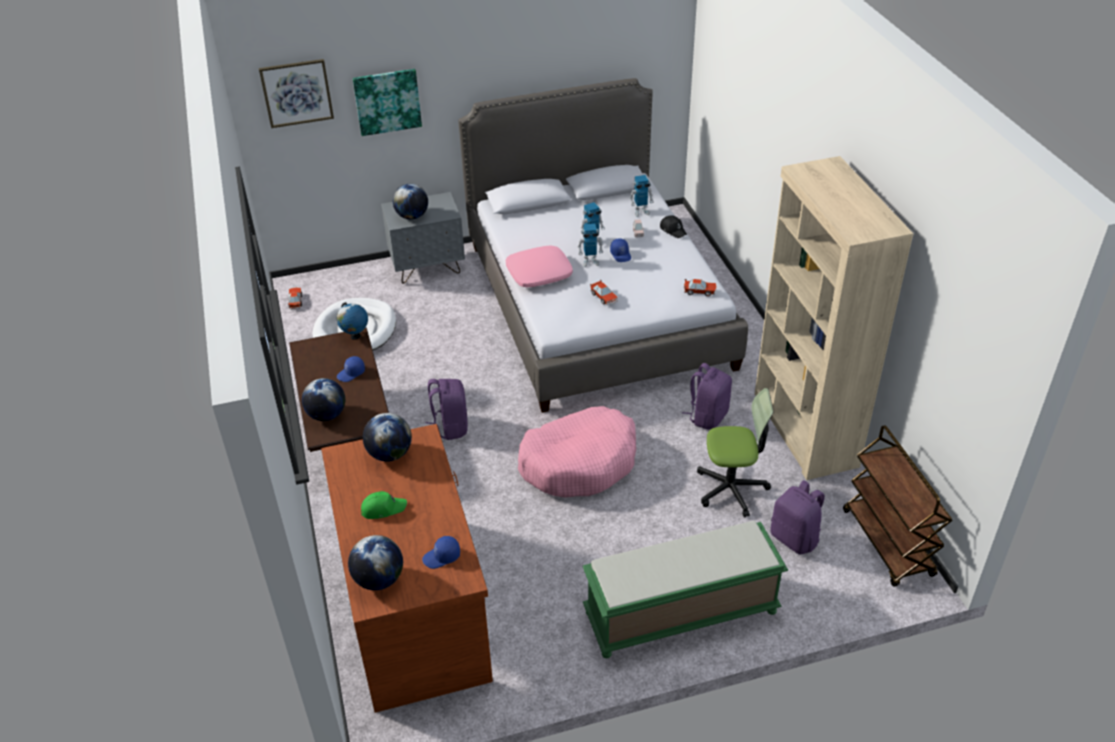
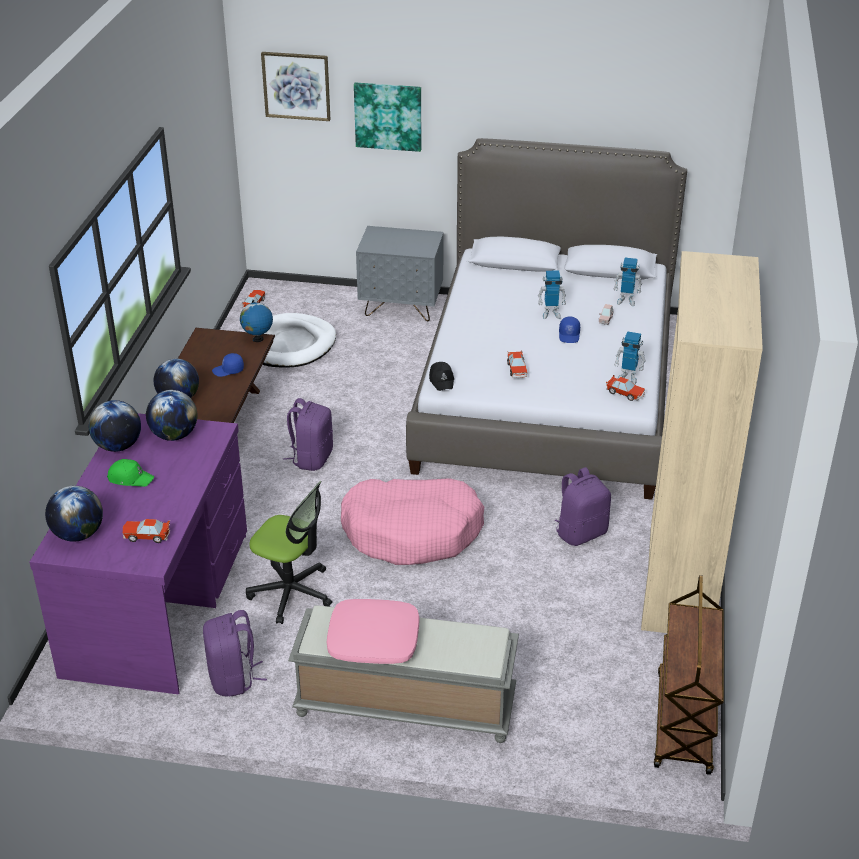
camera: 25 degrees right, 5 degrees down
brown desk [321,424,493,713] -> purple desk [30,413,247,694]
globe [393,184,428,220] -> globe moved to [89,400,141,452]
blue cap [422,536,460,569] -> toy car [123,519,170,543]
pink pillow [506,245,573,287] -> pink pillow moved to [327,599,420,664]
toy robot [578,224,603,267] -> toy robot moved to [614,331,646,384]
green bench [582,521,788,658] -> grey bench [288,605,519,743]
black cap [660,215,687,238] -> black cap moved to [429,362,454,391]
office chair [697,388,774,518] -> office chair moved to [246,481,332,624]
purple backpack [770,480,825,554] -> purple backpack moved to [203,610,267,697]

